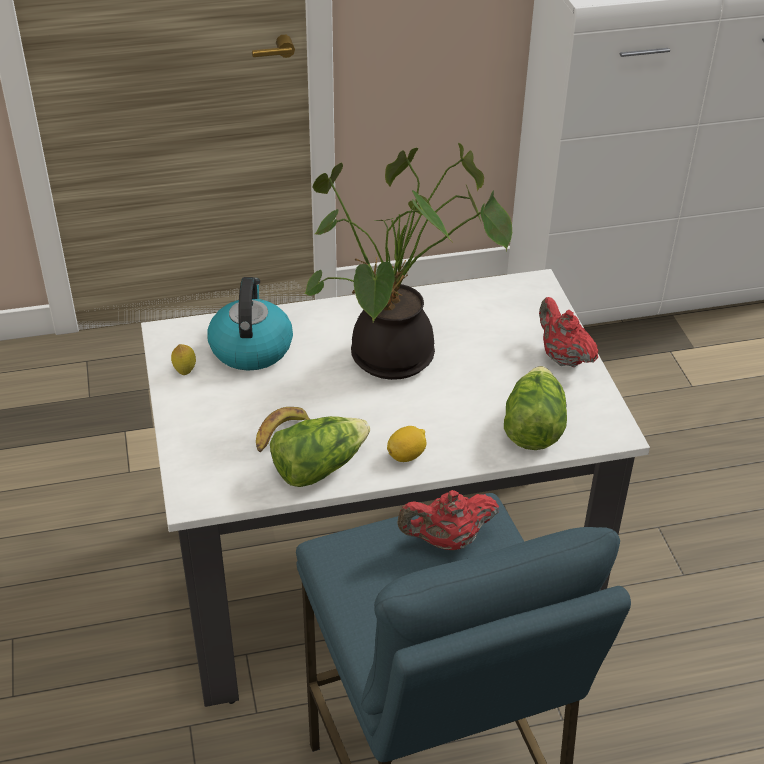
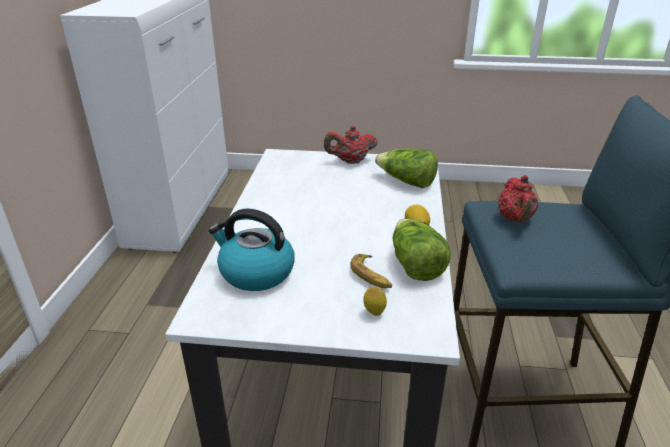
camera: 70 degrees left, 10 degrees down
lemon [171,344,196,375] -> lemon moved to [363,287,387,316]
potted plant [304,143,512,380] -> none

